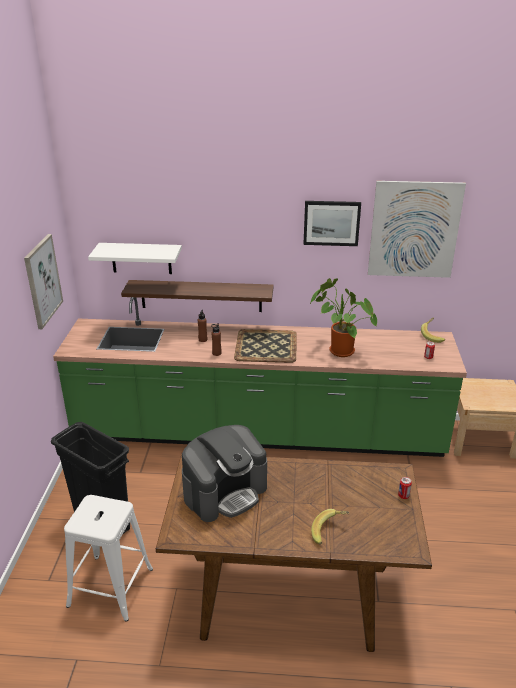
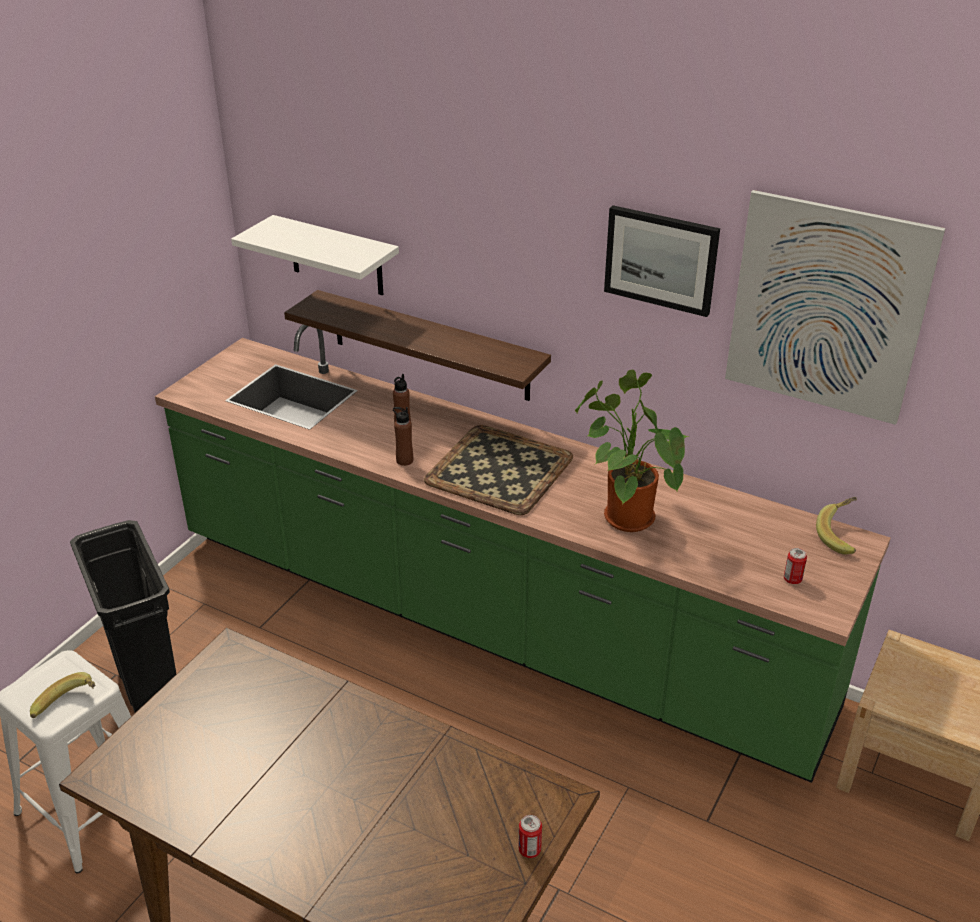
camera: 25 degrees right, 5 degrees up
picture [24,234,63,329] -> none
coffee machine [182,425,267,522] -> none
banana [311,509,349,545] -> banana moved to [30,672,95,718]

